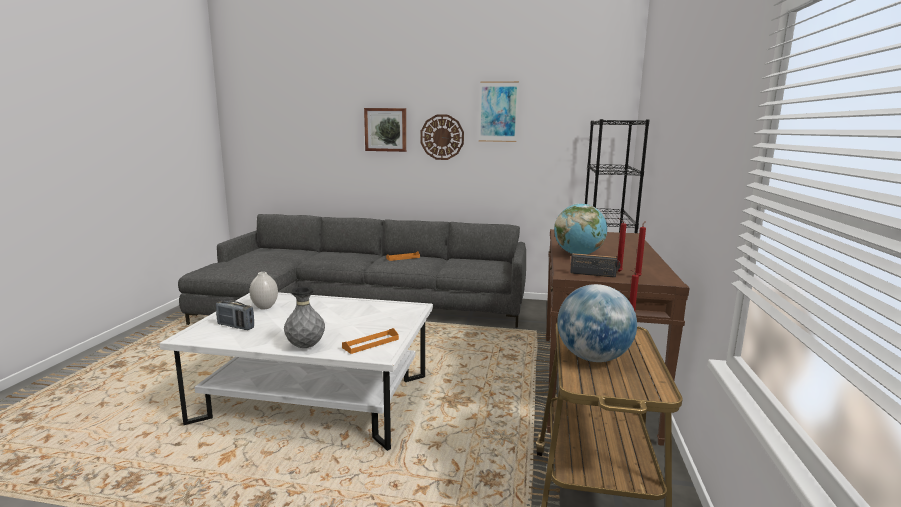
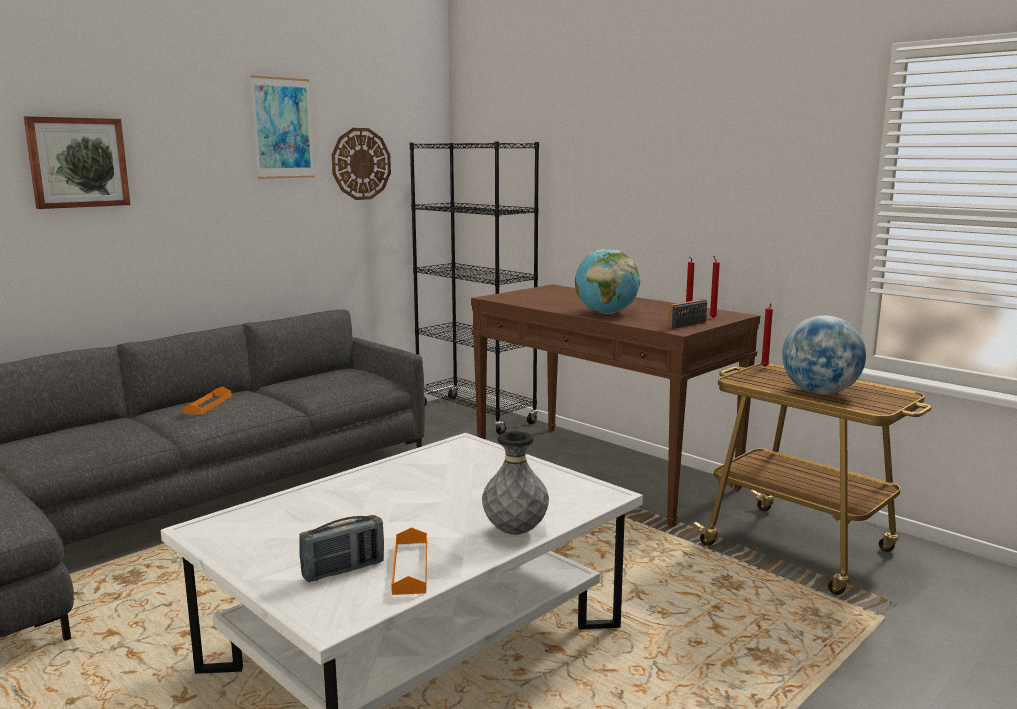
camera: 55 degrees left, 0 degrees up
white vase [249,272,278,310] -> none
orange tray [342,328,399,354] -> orange tray moved to [391,527,427,595]
wall clock [420,115,464,160] -> wall clock moved to [332,128,391,200]

